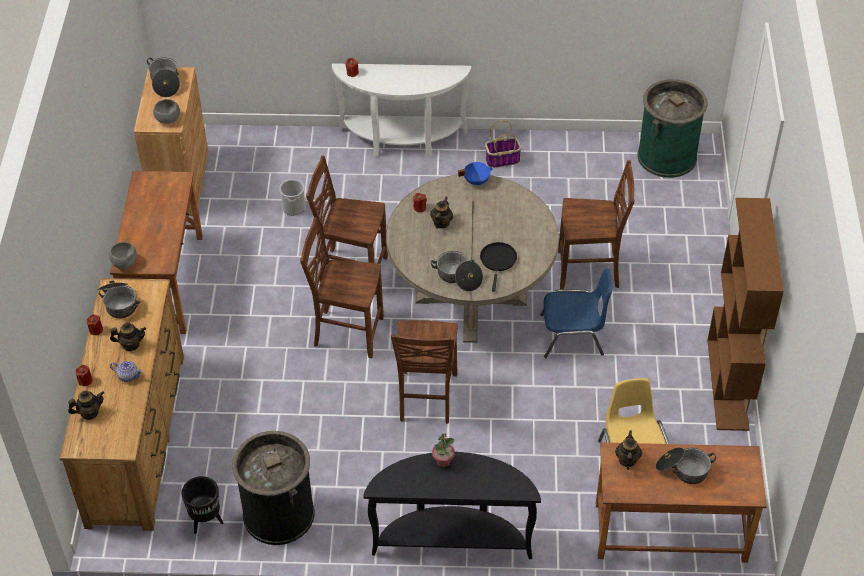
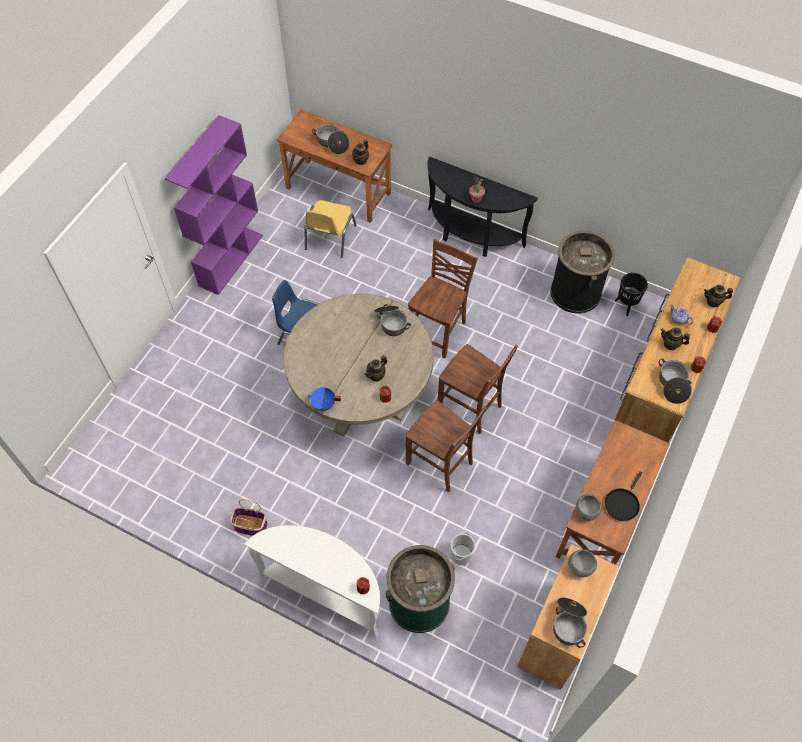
camera: 155 degrees left, 10 degrees up
grey bowl [109,242,137,269] -> grey bowl moved to [576,494,602,521]
black frying pan [480,242,517,292] -> black frying pan moved to [605,471,642,521]
brown chair [558,160,635,289] -> none
green trash can [637,79,707,178] -> green trash can moved to [386,545,455,633]
brown bookcase [707,198,784,431] -> purple bookcase [165,115,263,295]

